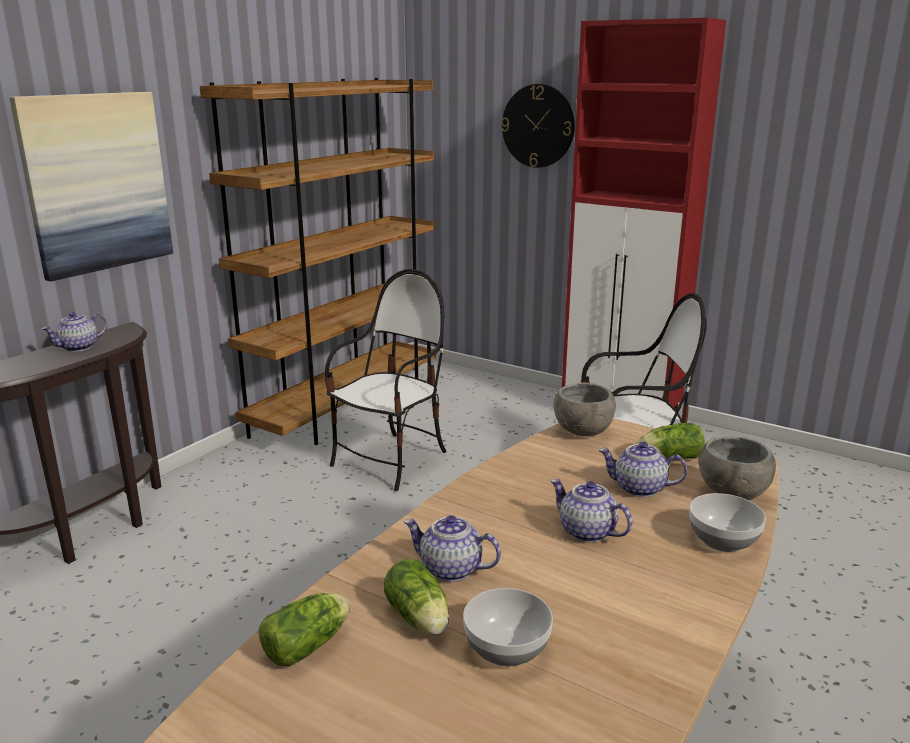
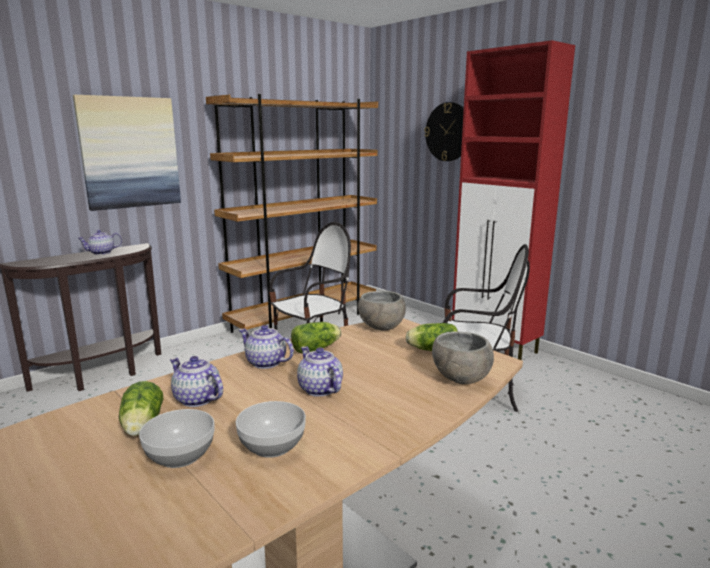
camera: 15 degrees right, 5 degrees down
lettuce [258,593,350,666] -> lettuce moved to [291,322,341,354]
teapot [599,442,687,497] -> teapot moved to [239,325,294,369]
bowl [689,493,766,552] -> bowl moved to [236,401,306,458]

